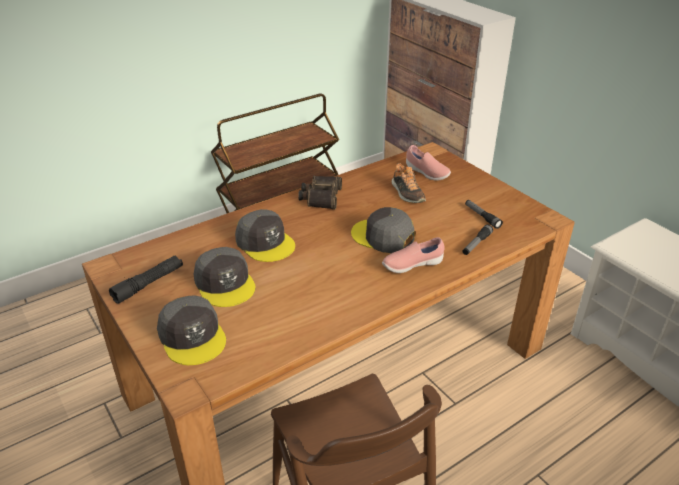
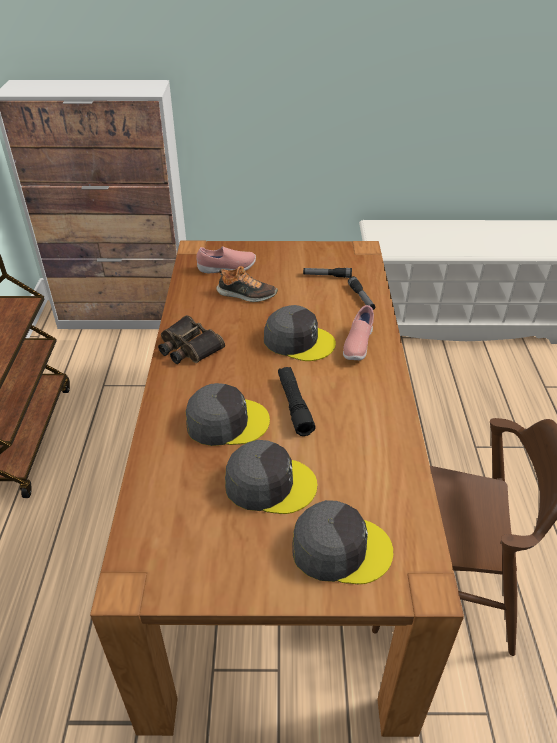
camera: 55 degrees left, 5 degrees up
black flashlight [109,255,183,304] -> black flashlight moved to [278,367,316,436]
grey cap [351,207,415,253] -> grey cap turned 135 degrees counterclockwise [264,305,336,361]

